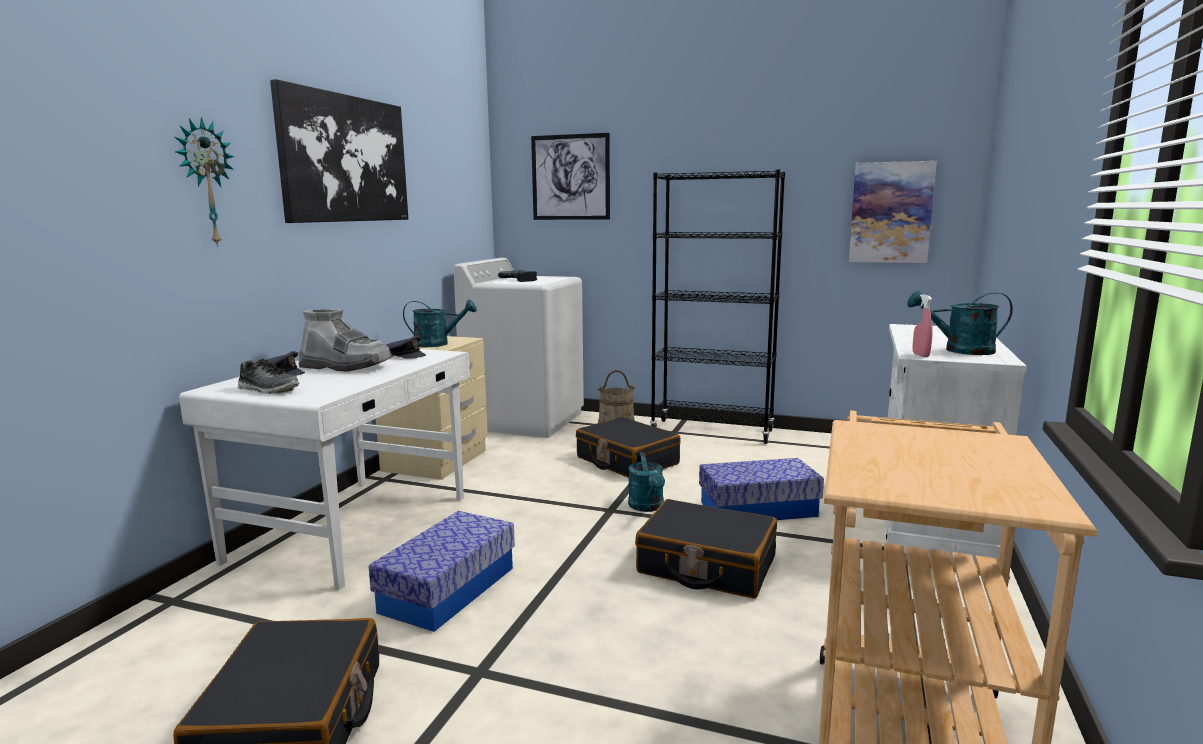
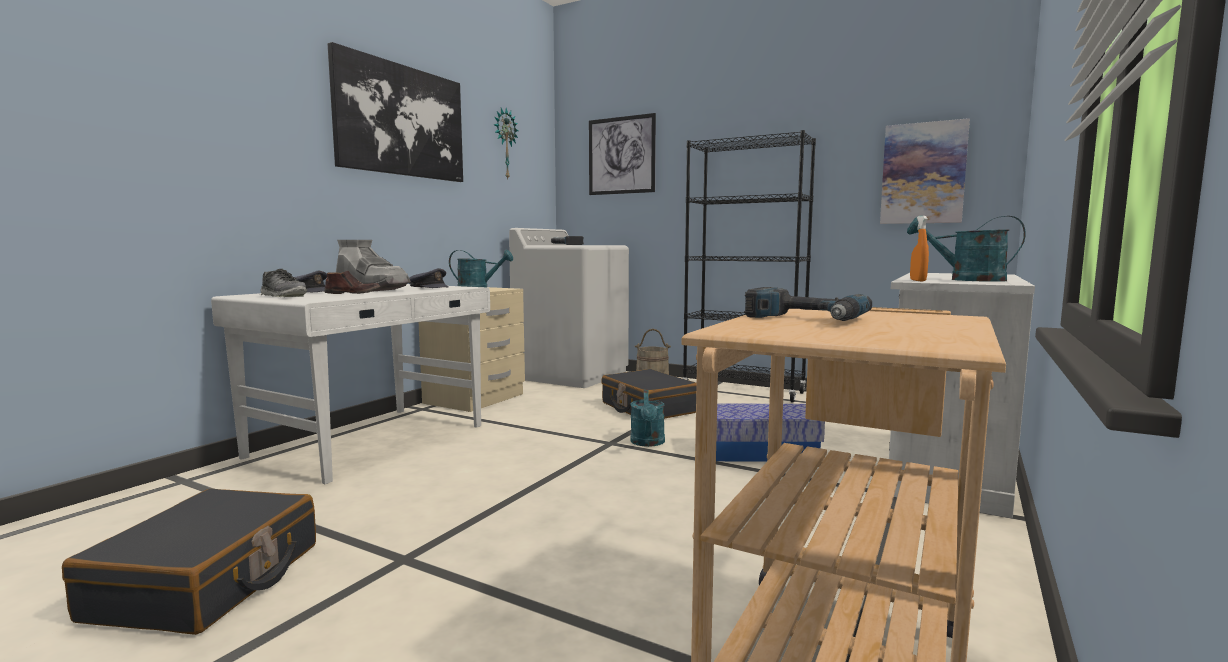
camera: 10 degrees right, 5 degrees down
wall clock [175,117,234,247] -> wall clock moved to [494,108,518,179]
storage box [368,511,515,632] -> none
black suitcase [635,499,777,598] -> none
pink spray bottle [913,294,933,357] -> orange spray bottle [910,216,929,281]
none -> brown shoe [324,271,380,294]
none -> power drill [744,287,872,321]

